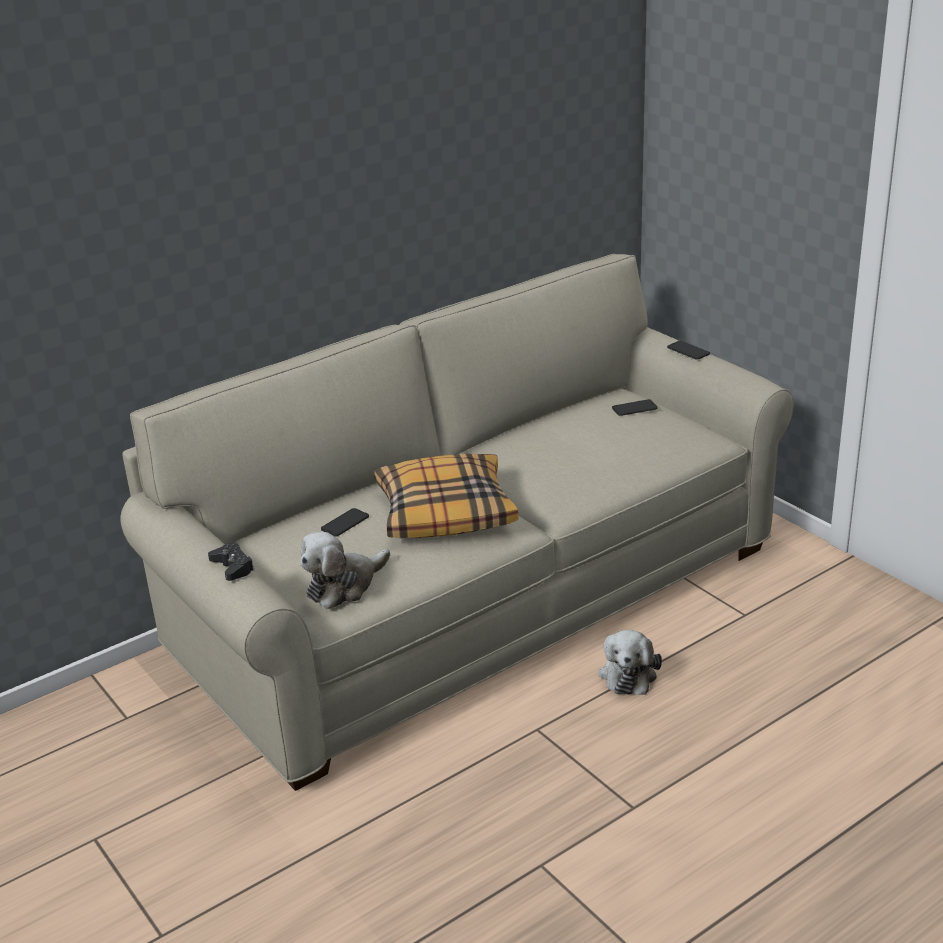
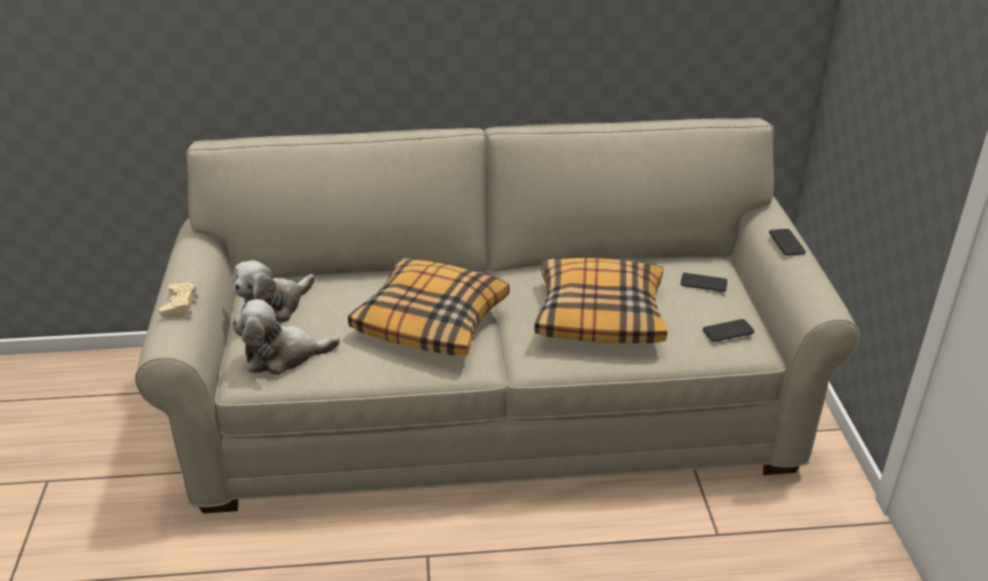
camera: 30 degrees right, 5 degrees up
black game controller [208,543,254,581] -> beige game controller [159,283,198,317]
phone [321,508,369,537] -> phone moved to [703,319,754,342]
plush toy [598,630,662,695] -> plush toy moved to [233,261,315,323]
none -> pillow [534,258,667,343]

